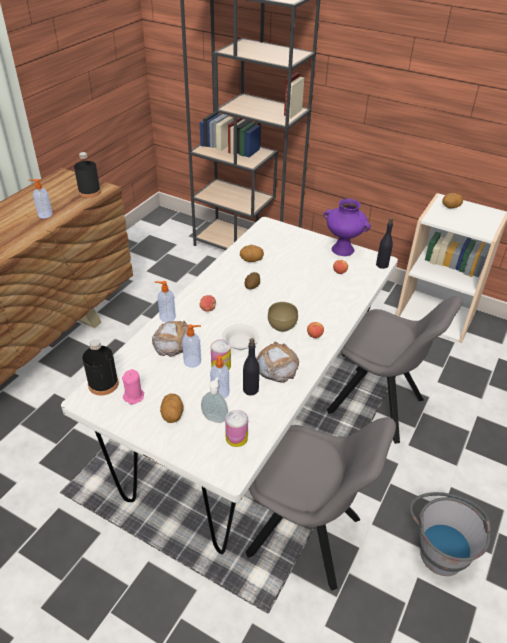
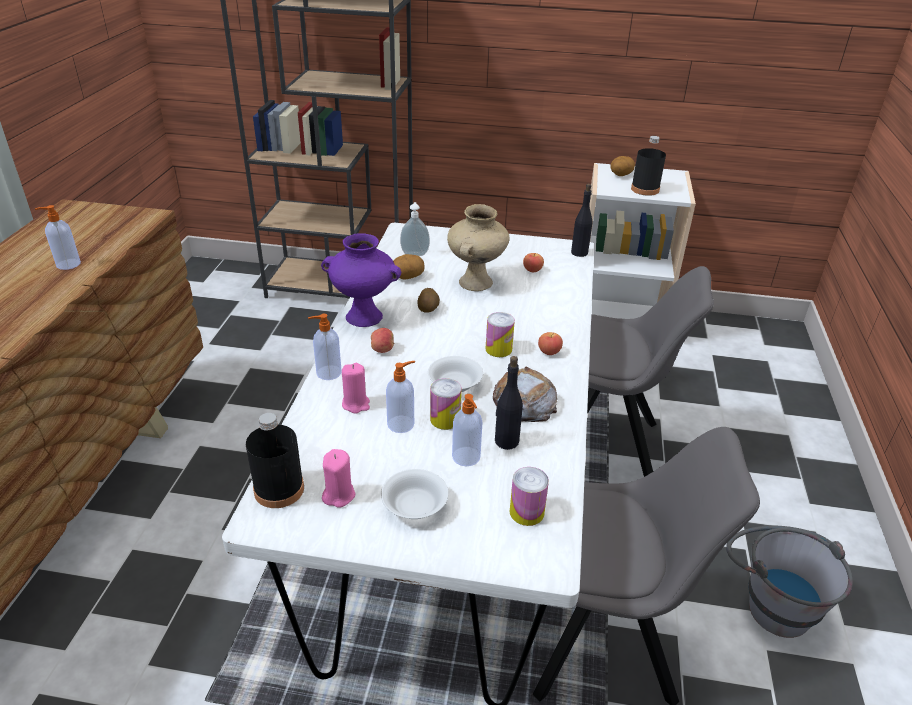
camera: 20 degrees left, 5 degrees down
black bottle [74,152,101,198] -> black bottle moved to [631,136,666,196]
bread [152,321,188,357] -> pink candle [342,363,370,414]
potato [160,394,184,423] -> white bowl [381,469,449,519]
soap dispenser [201,377,228,423] -> soap dispenser moved to [400,202,430,256]
brown bowl [268,302,298,332] -> can [486,312,515,357]
purple vase [323,199,371,256] -> purple vase moved to [321,233,401,327]
none -> beige vase [447,204,509,291]

